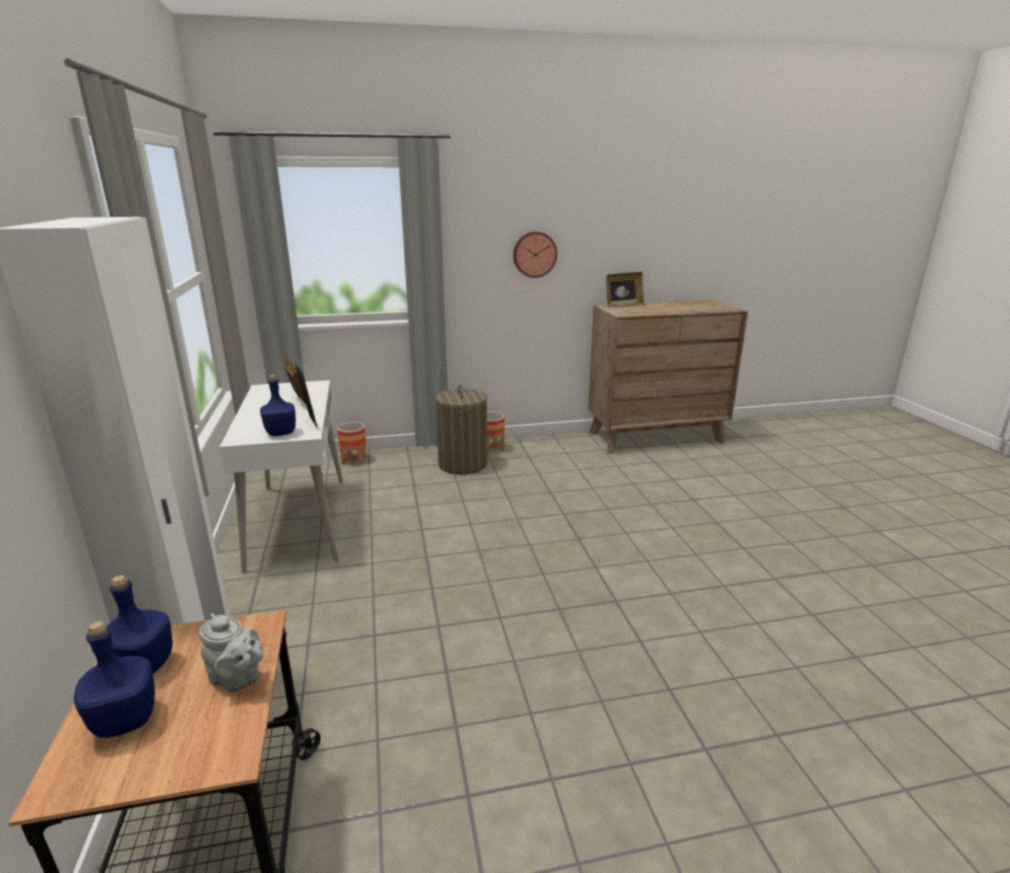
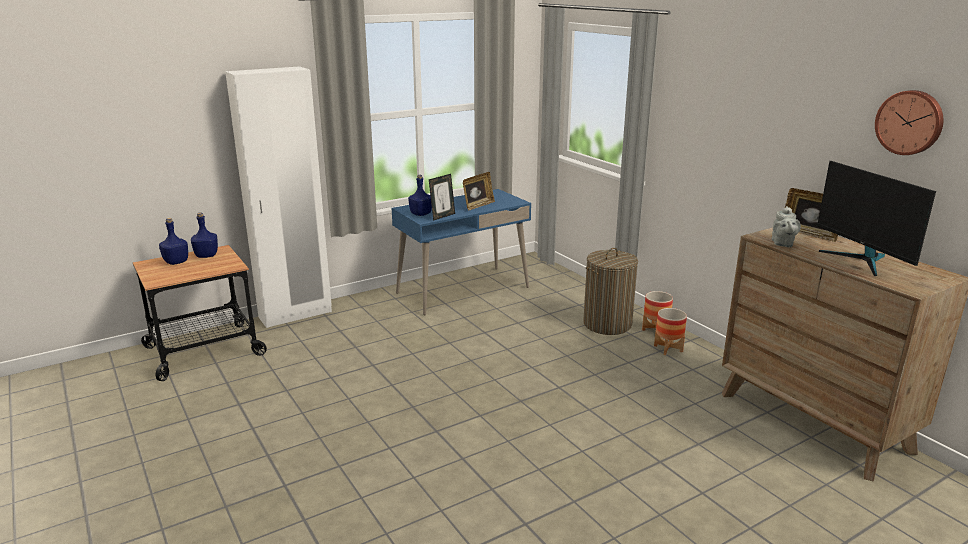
camera: 70 degrees right, 0 degrees up
grey teapot [199,613,263,693] -> grey teapot moved to [771,206,801,247]
white desk [219,380,343,573] -> blue desk [392,189,531,315]
planter [337,422,367,465] -> planter moved to [654,308,687,355]
wall clock [513,231,557,278] -> wall clock moved to [875,90,943,155]
none -> monitor [817,161,936,276]

